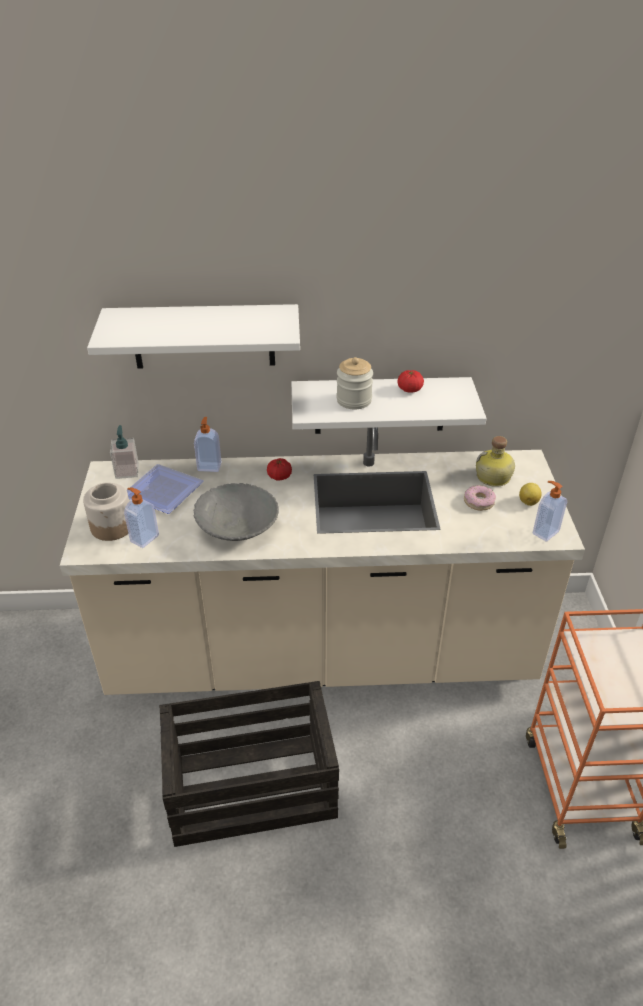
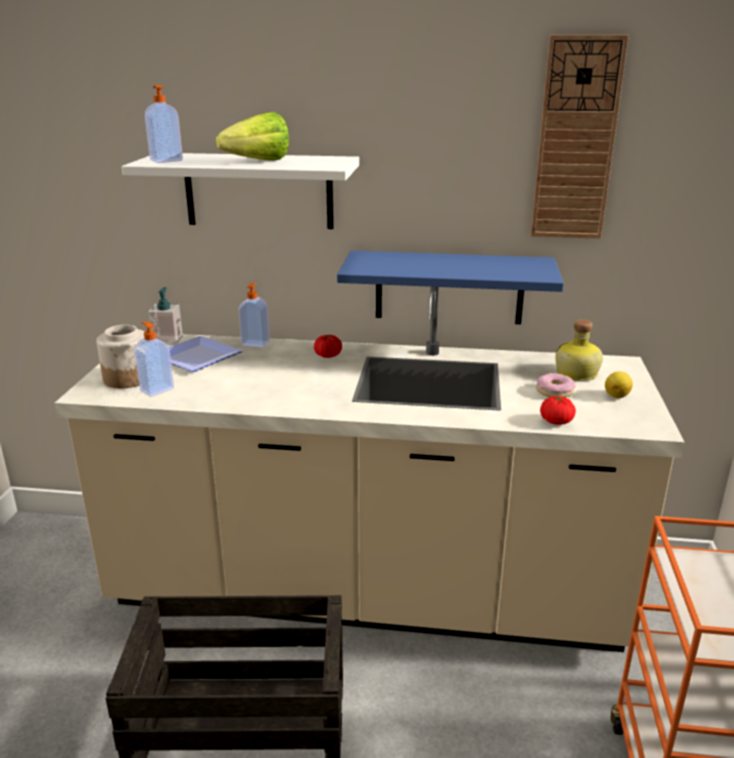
camera: 10 degrees right, 15 degrees down
grey bowl [194,483,279,541] -> none
white shelf [291,377,487,434] -> blue shelf [337,251,564,324]
jar [337,357,373,409] -> none
tomato [397,370,424,393] -> tomato moved to [540,396,576,425]
soap dispenser [532,481,567,542] -> soap dispenser moved to [145,85,183,163]
none -> lettuce [216,112,289,161]
none -> wall clock [531,35,629,239]

